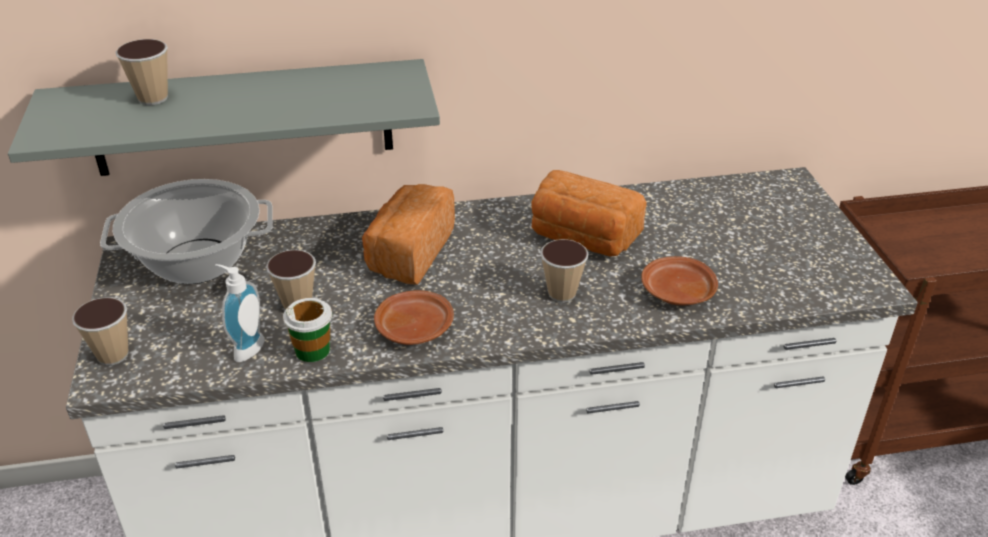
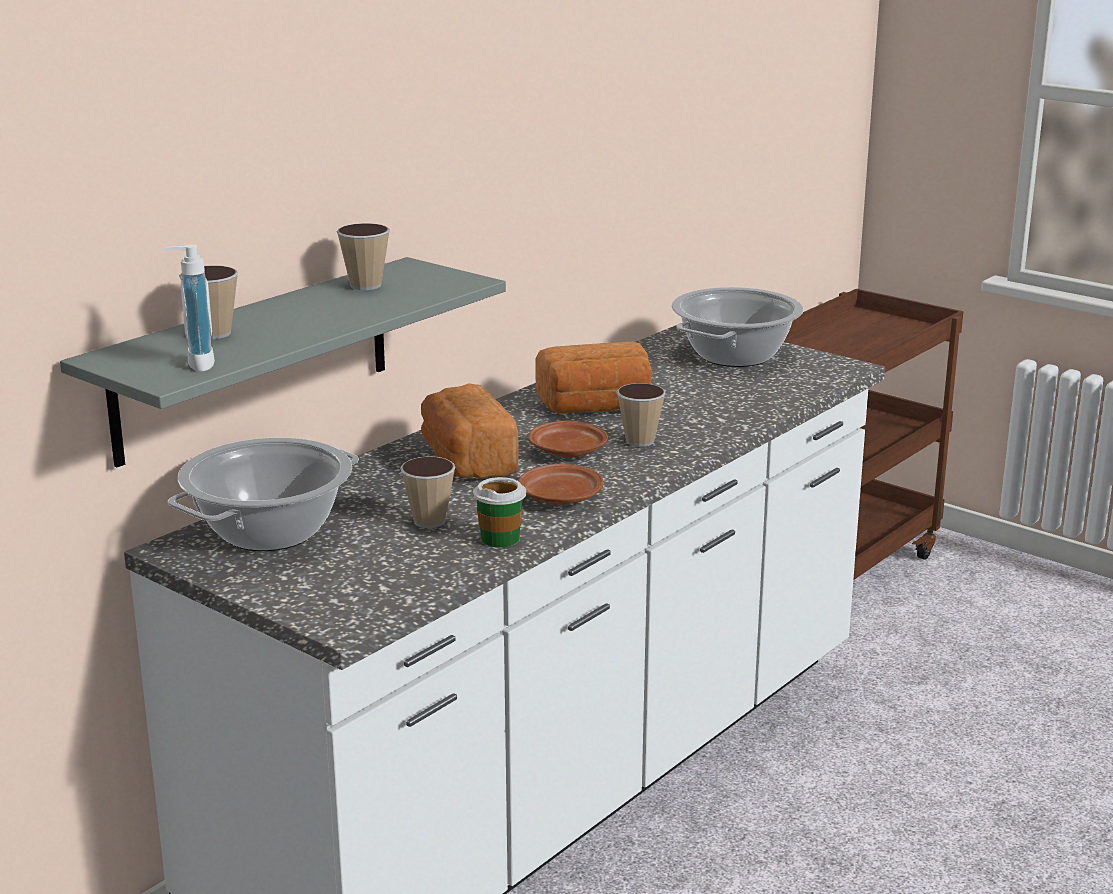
camera: 40 degrees left, 15 degrees down
cup [72,298,129,365] -> cup moved to [337,223,390,290]
soap dispenser [215,264,265,362] -> soap dispenser moved to [164,244,215,372]
brown plate [641,256,718,306] -> brown plate moved to [529,421,608,457]
none -> cooking pot [671,287,803,367]

